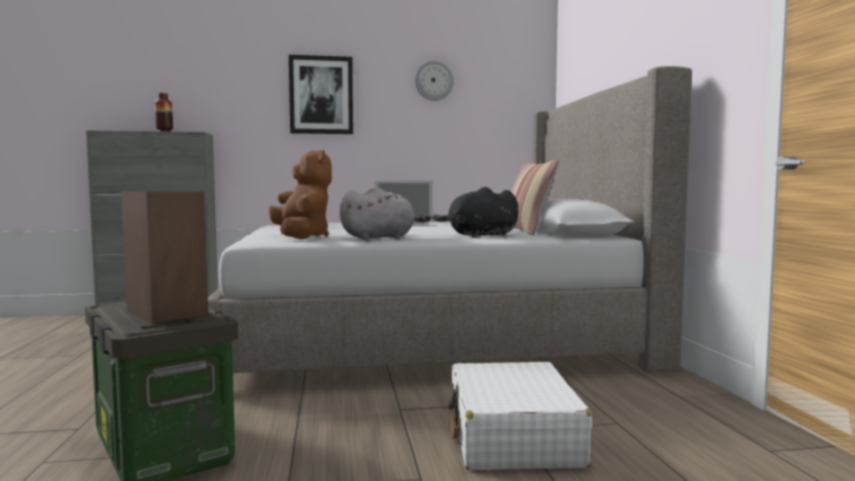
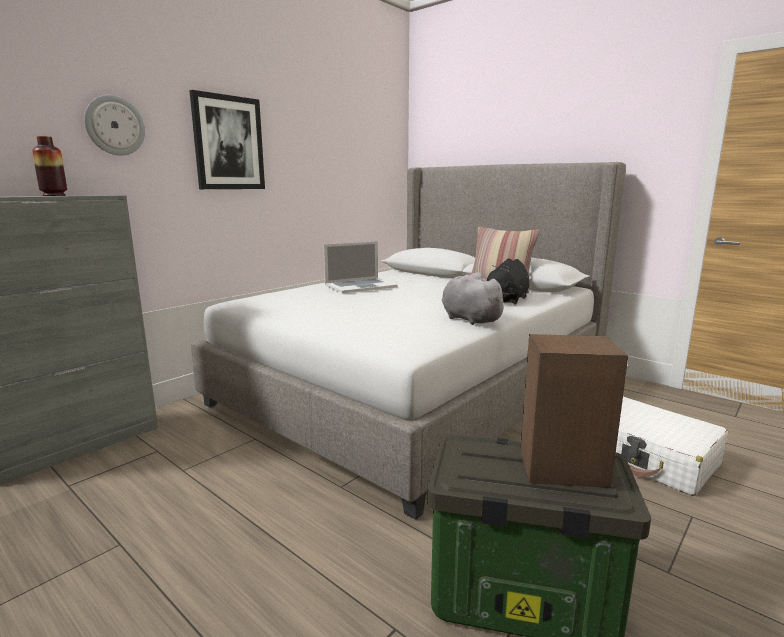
camera: 40 degrees left, 10 degrees up
brown plush toy [269,150,332,239] -> none
grey plush toy [339,187,431,240] -> grey plush toy turned 60 degrees counterclockwise [442,272,509,325]
wall clock [415,60,454,101] -> wall clock moved to [84,95,145,156]

